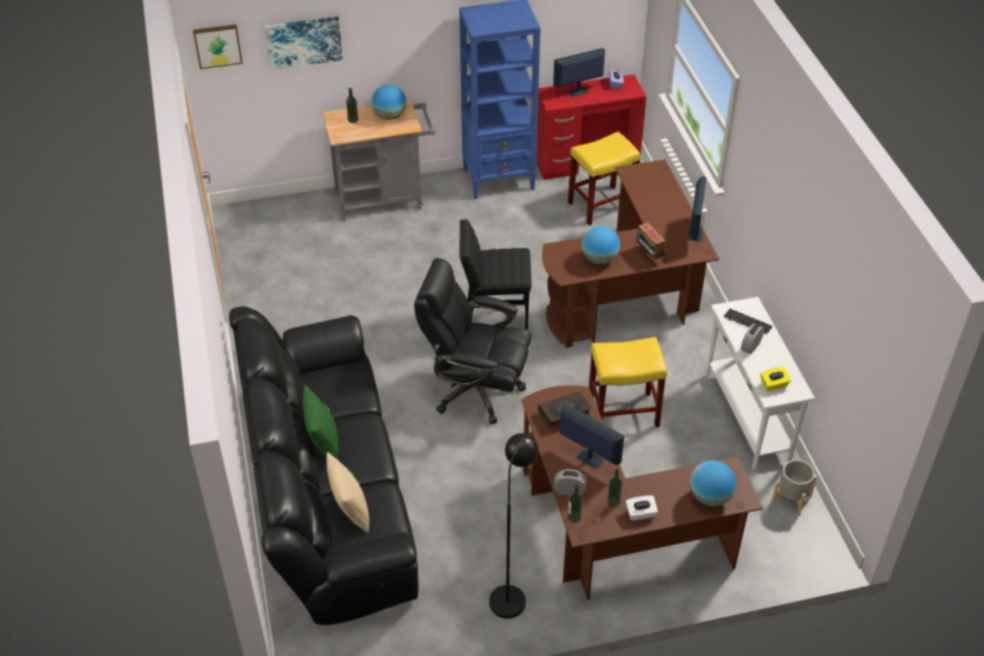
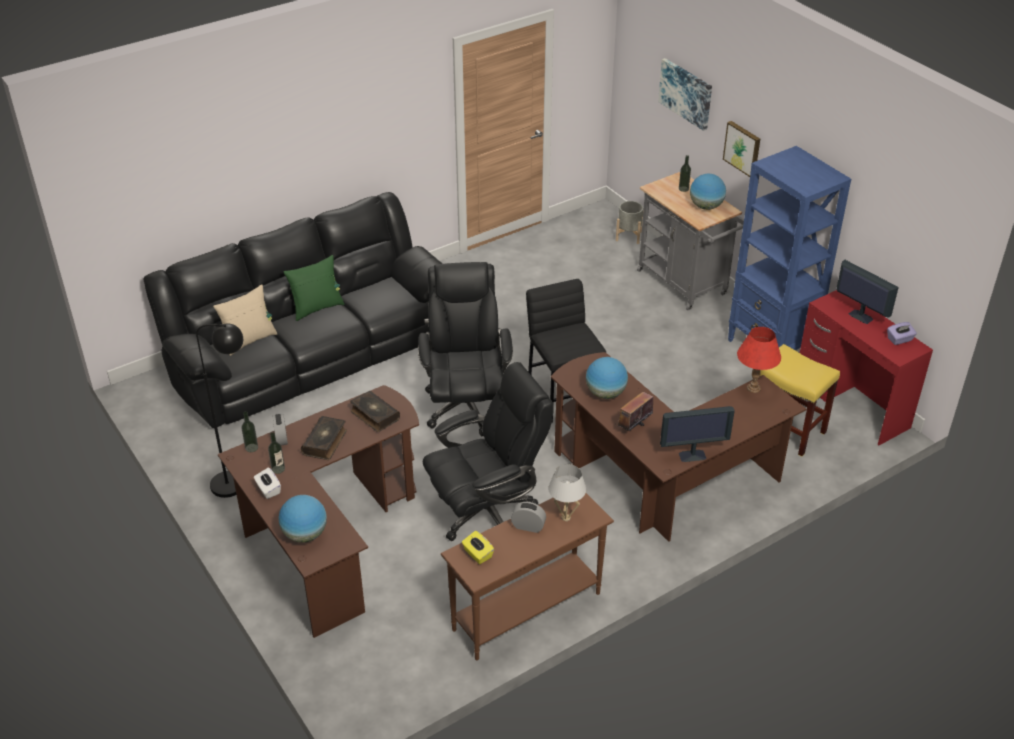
camera: 70 degrees right, 5 degrees down
picture [193,24,243,69] -> picture moved to [723,121,760,177]
monitor [560,403,624,469] -> book [301,416,347,460]
yellow stool [589,337,667,428] -> black office chair [423,362,554,541]
white console table [706,297,815,470] -> brown console table [441,493,614,661]
keyboard [724,309,773,334] -> white table lamp [548,464,586,521]
grey planter [772,460,817,516] -> grey planter moved to [616,201,643,244]
none -> red table lamp [737,327,781,393]

